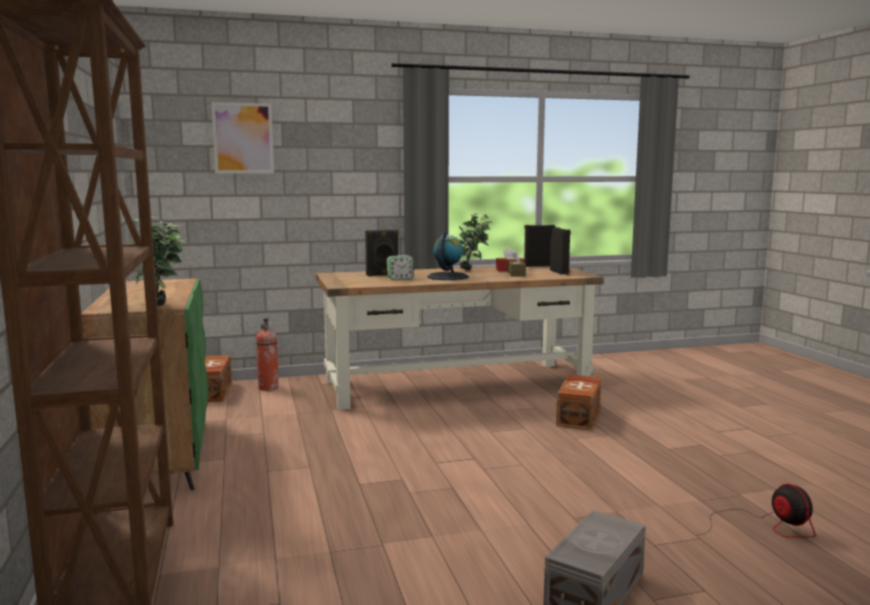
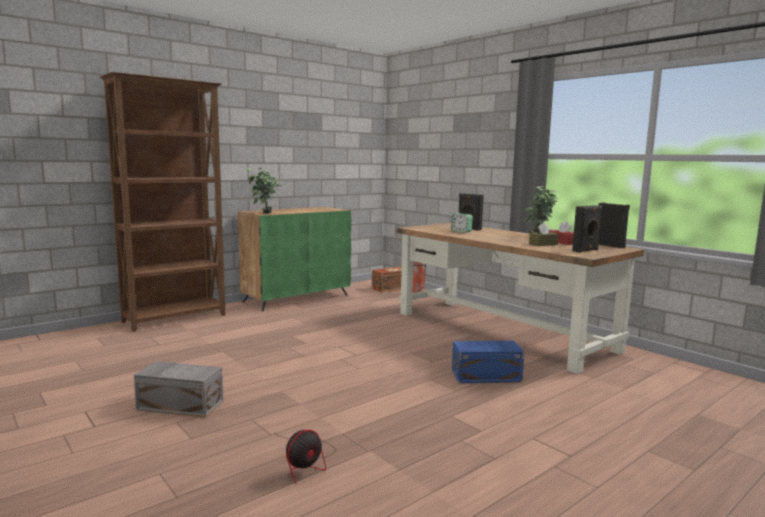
camera: 65 degrees right, 0 degrees up
picture [211,102,274,174] -> none
globe [427,232,469,280] -> none
brown storage box [556,374,601,430] -> blue storage box [452,341,524,383]

